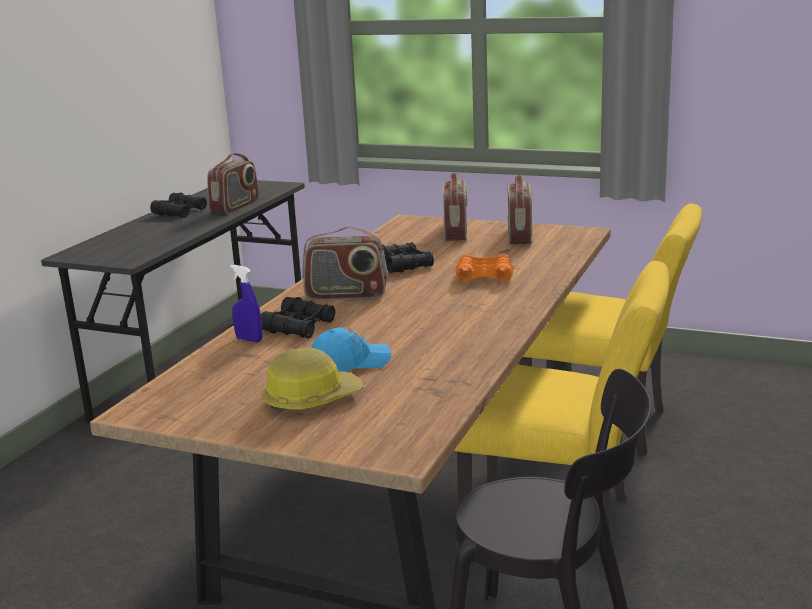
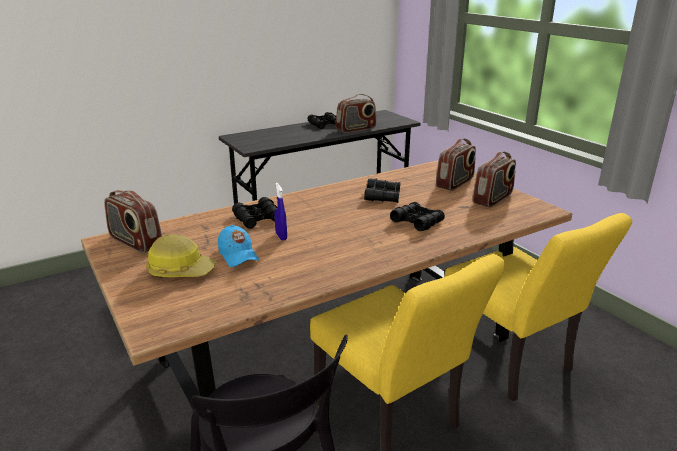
camera: 35 degrees right, 5 degrees up
blue spray bottle [230,265,262,343] -> blue spray bottle moved to [275,183,287,241]
radio [302,227,388,300] -> radio moved to [104,190,162,253]
blue cap [312,327,391,372] -> blue cap turned 45 degrees clockwise [218,225,259,267]
orange binoculars [454,254,515,282] -> black binoculars [390,202,445,231]

